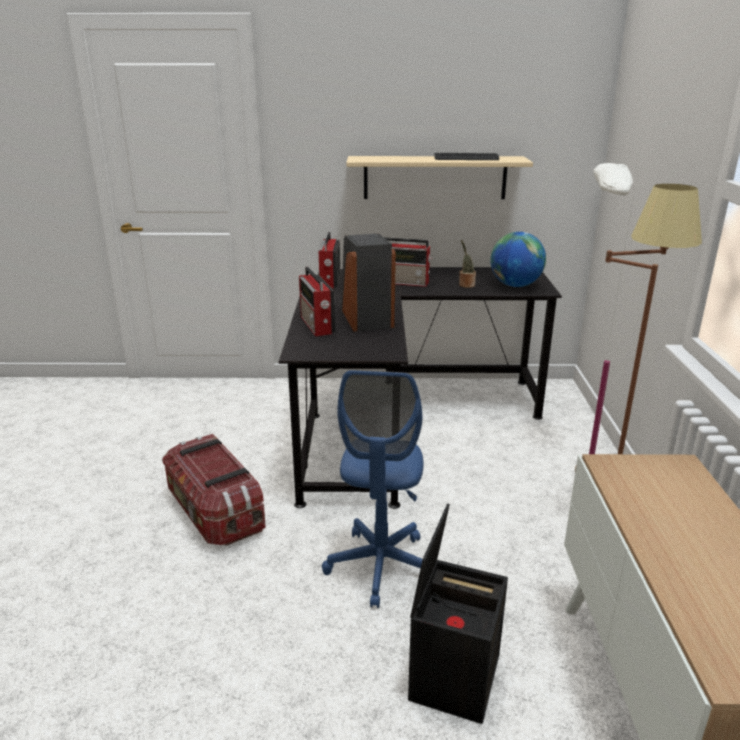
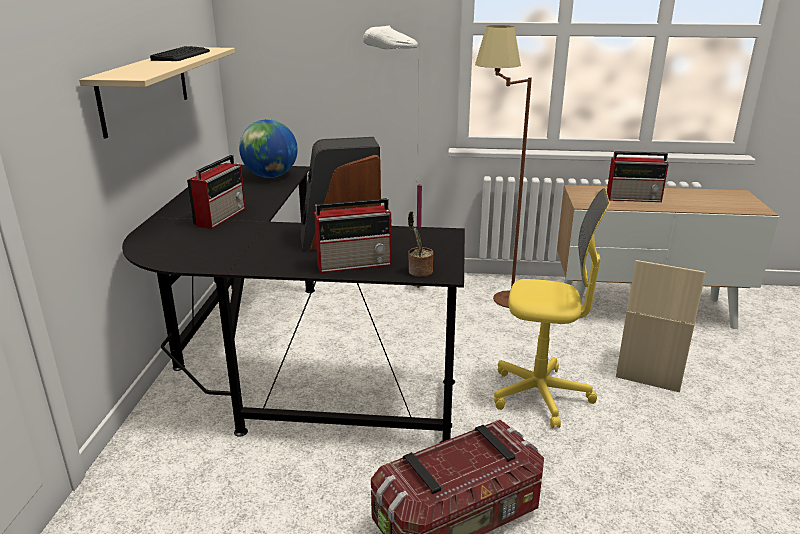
camera: 85 degrees left, 0 degrees up
radio [318,232,340,289] -> radio moved to [607,151,669,202]
blue office chair [322,370,424,608] -> yellow office chair [494,188,610,428]
black storage box [408,503,508,724] -> beige storage box [616,260,706,392]
potted plant [459,240,476,288] -> potted plant moved to [408,211,433,277]

